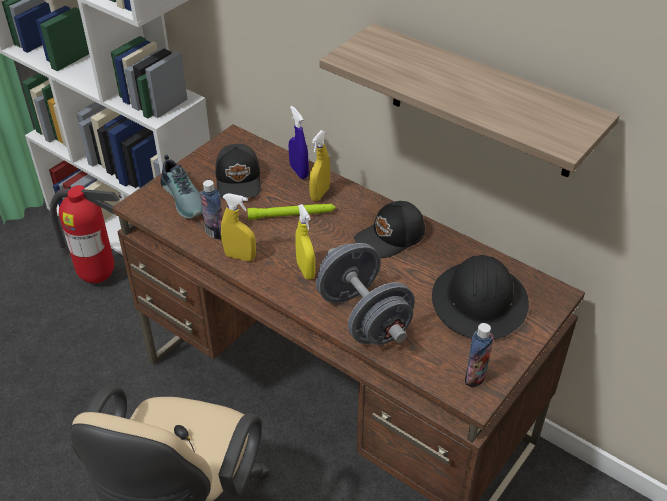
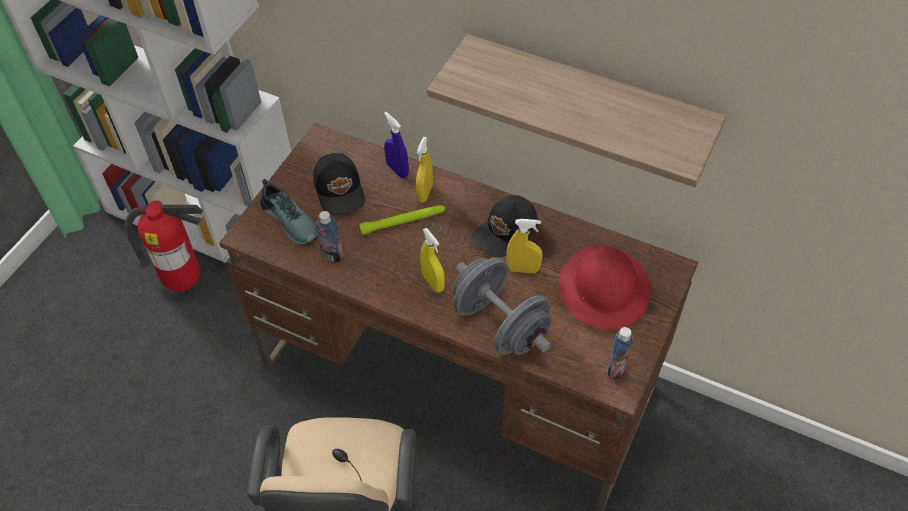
camera: 10 degrees left, 10 degrees up
yellow spray bottle [221,193,256,261] -> yellow spray bottle moved to [506,219,543,273]
black hard hat [432,255,529,340] -> red hard hat [559,246,651,330]

